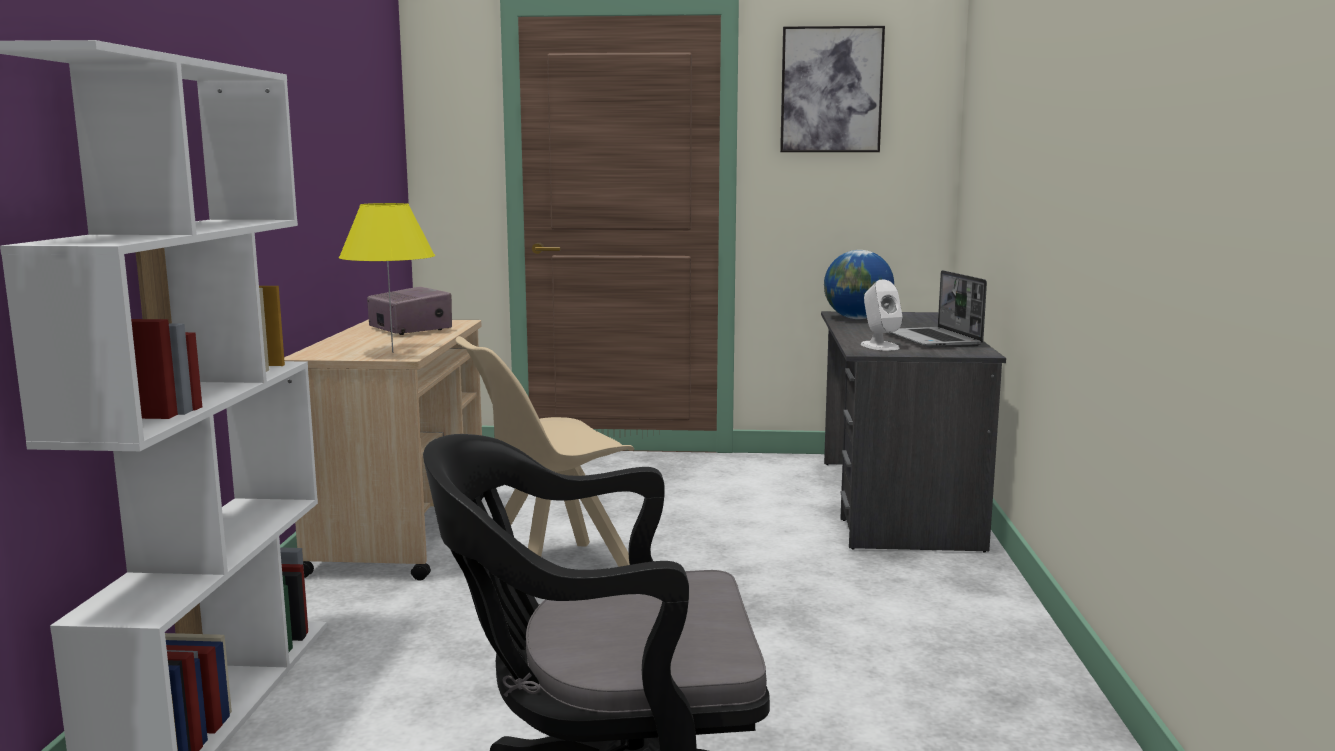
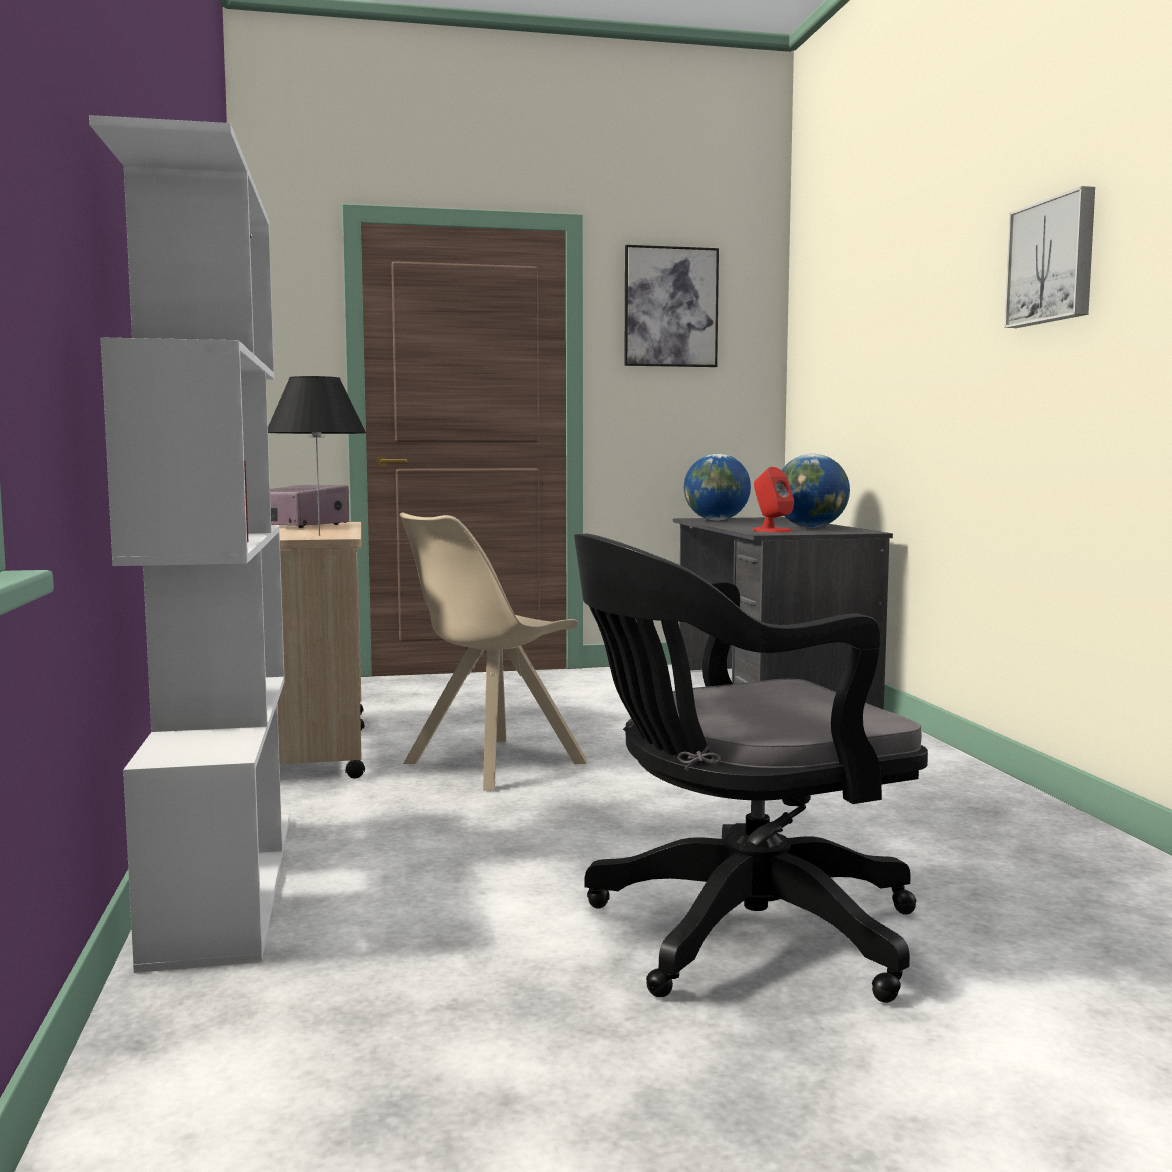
camera: 15 degrees left, 5 degrees down
yellow table lamp [339,203,435,353] -> black table lamp [268,376,366,536]
white speaker [861,280,903,351] -> red speaker [752,467,794,532]
laptop [889,270,987,348] -> globe [782,454,850,528]
none -> picture [1004,186,1095,328]

